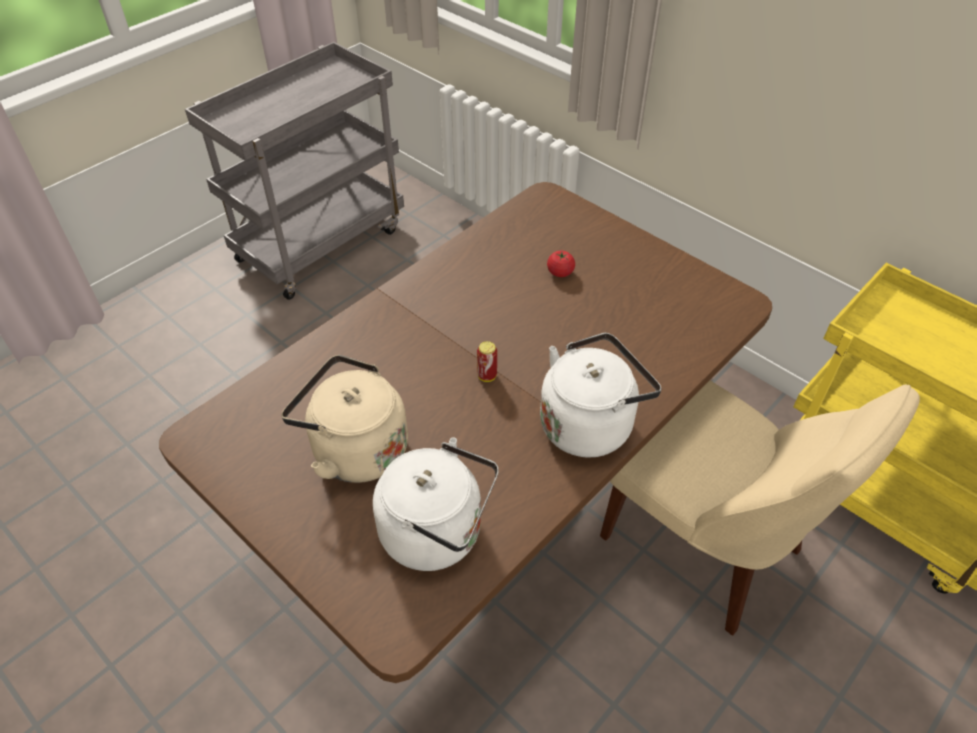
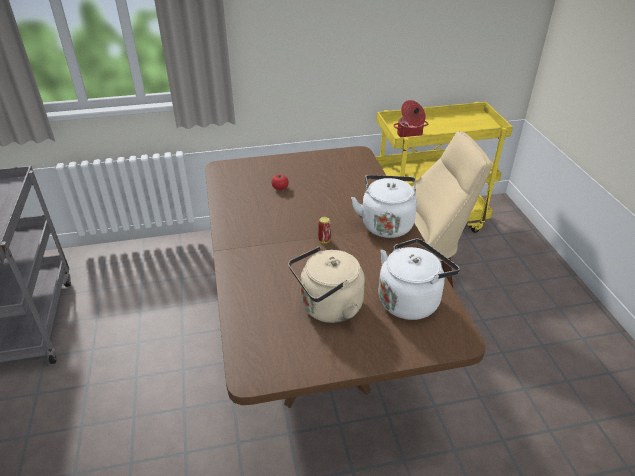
camera: 55 degrees left, 10 degrees down
none -> cooking pot [393,100,428,137]

